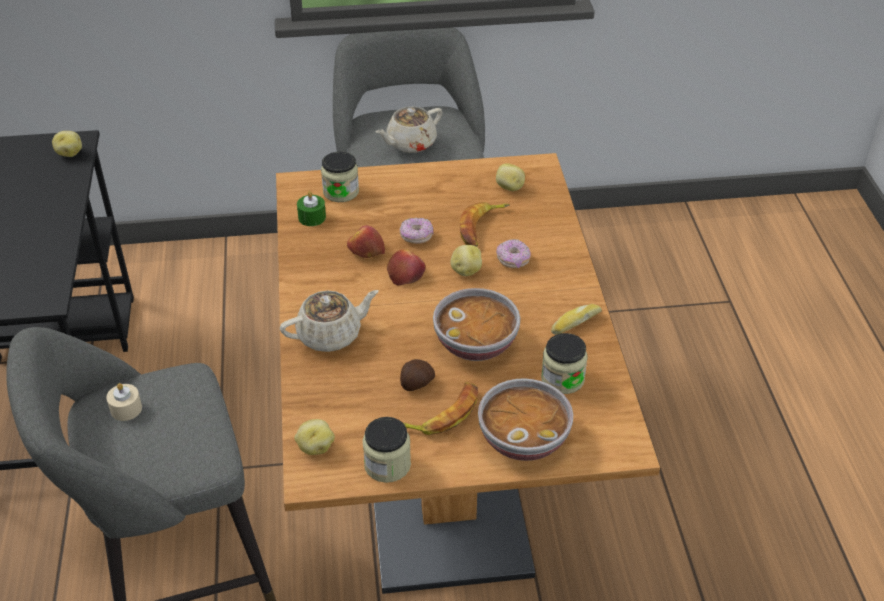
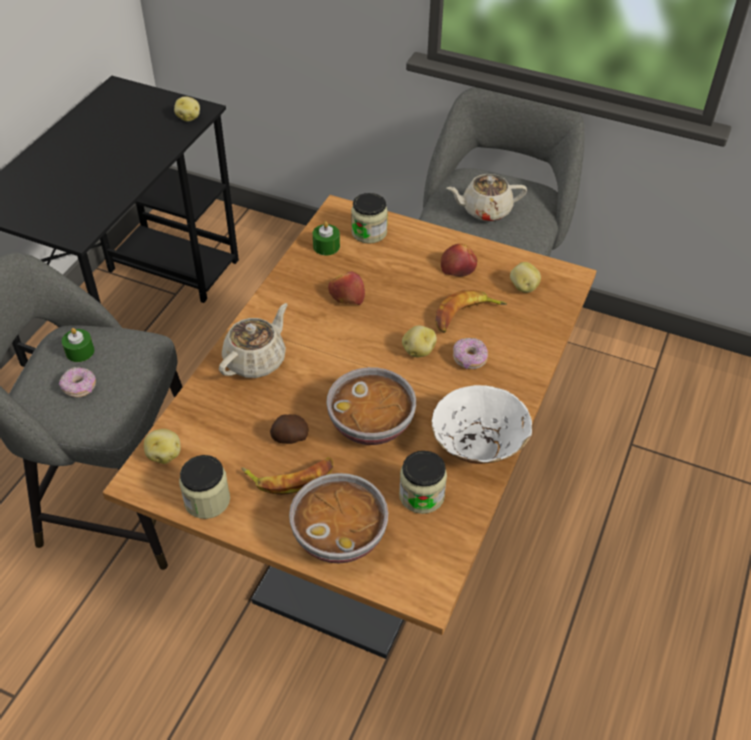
camera: 30 degrees right, 5 degrees up
beige candle [106,383,142,421] -> green candle [62,328,94,362]
beige teapot [280,290,379,352] -> beige teapot turned 60 degrees counterclockwise [219,303,287,378]
apple [387,249,425,286] -> apple moved to [441,244,477,277]
donut [400,218,433,244] -> donut moved to [59,367,96,398]
bread [551,304,602,335] -> white bowl [431,385,532,464]

